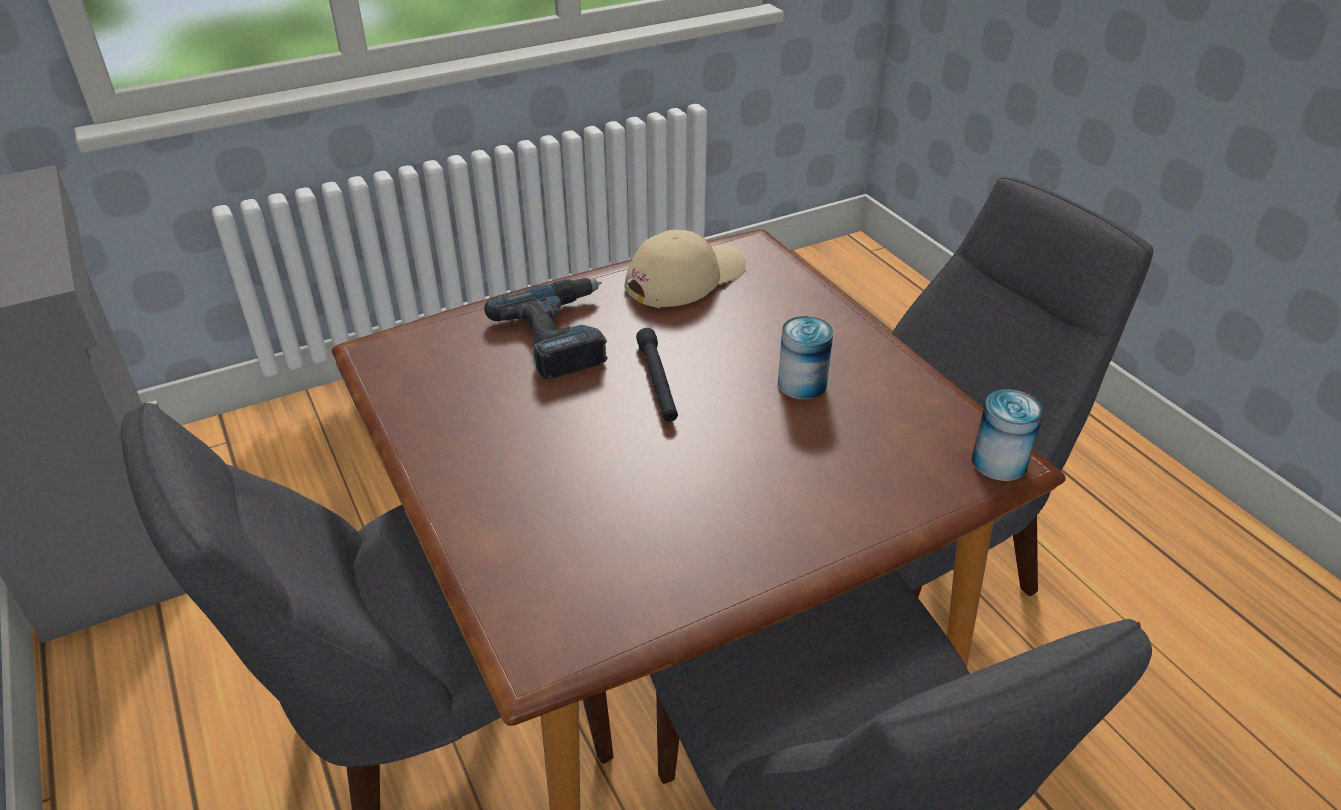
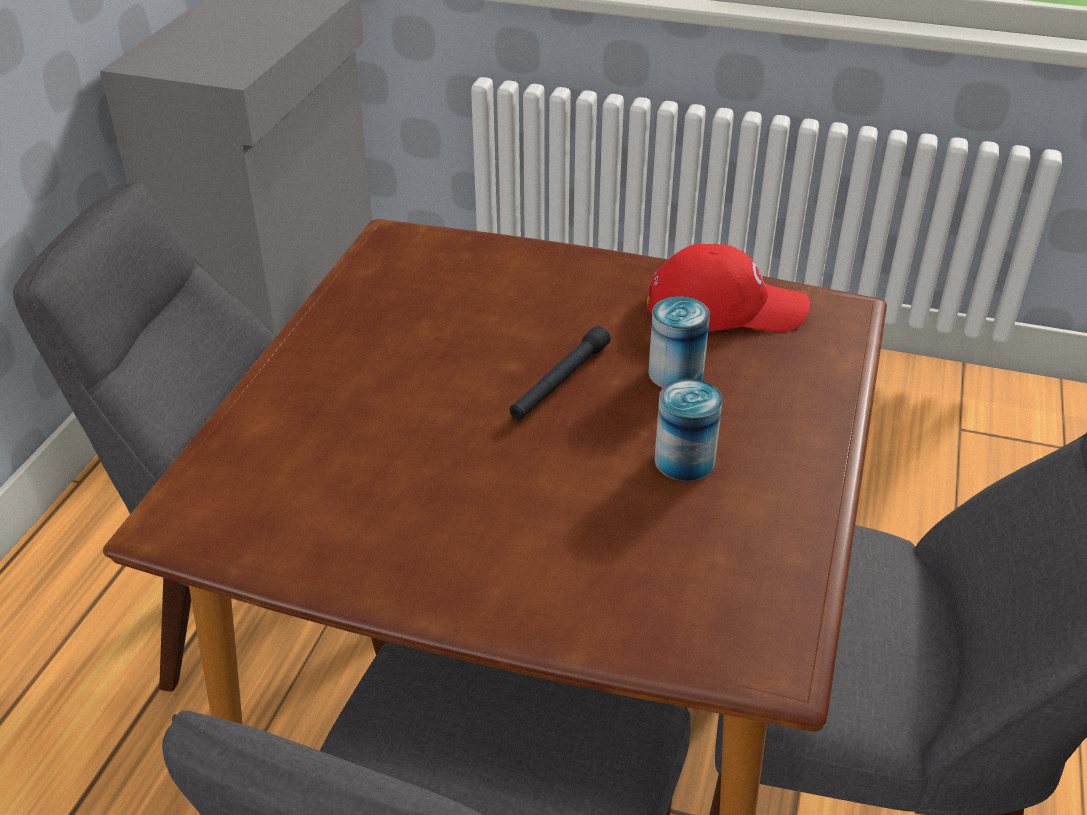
camera: 45 degrees right, 0 degrees up
power drill [484,278,608,379] -> none
beige cap [624,230,746,308] -> red cap [647,244,810,332]
can [972,389,1044,481] -> can moved to [648,296,710,388]

